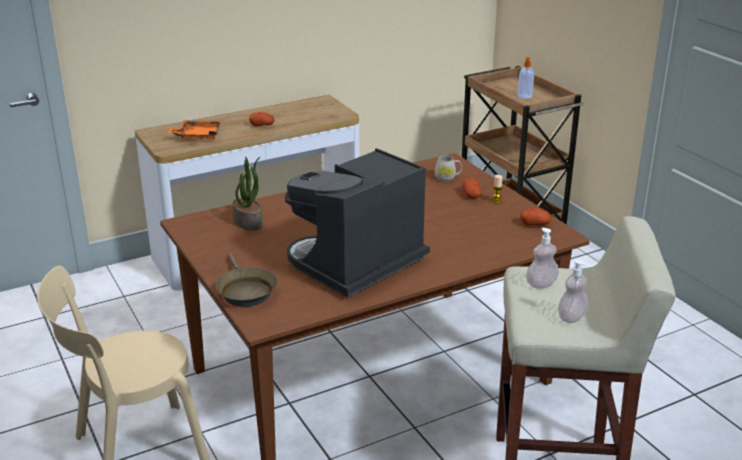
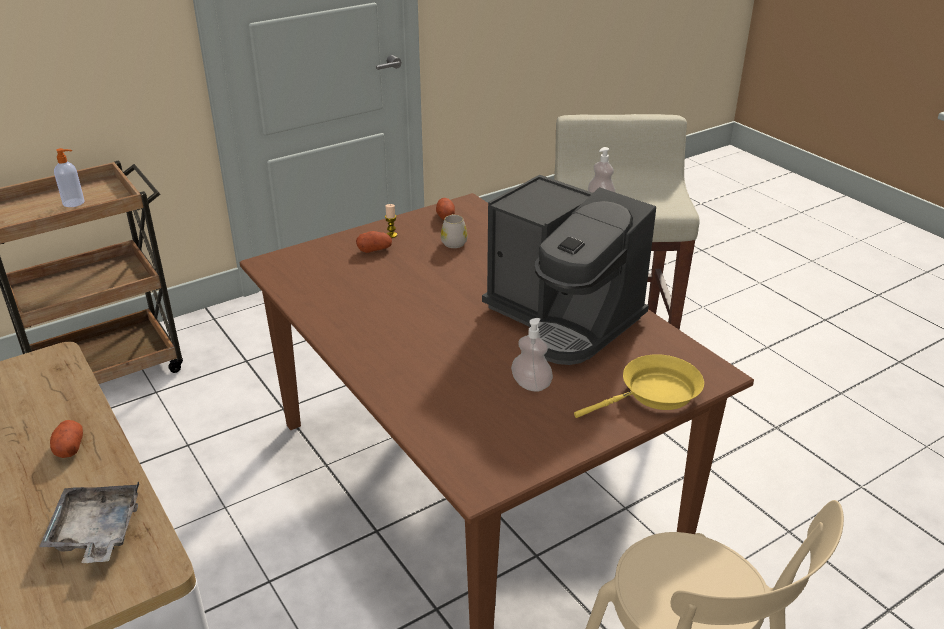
camera: 95 degrees left, 5 degrees up
orange tray [168,120,221,139] -> grey tray [39,481,139,563]
brown frying pan [215,253,278,307] -> yellow frying pan [574,354,704,418]
potted plant [232,156,263,231] -> none
white mug [435,155,462,182] -> white mug moved to [441,214,468,248]
soap dispenser [558,259,588,323] -> soap dispenser moved to [511,318,553,392]

